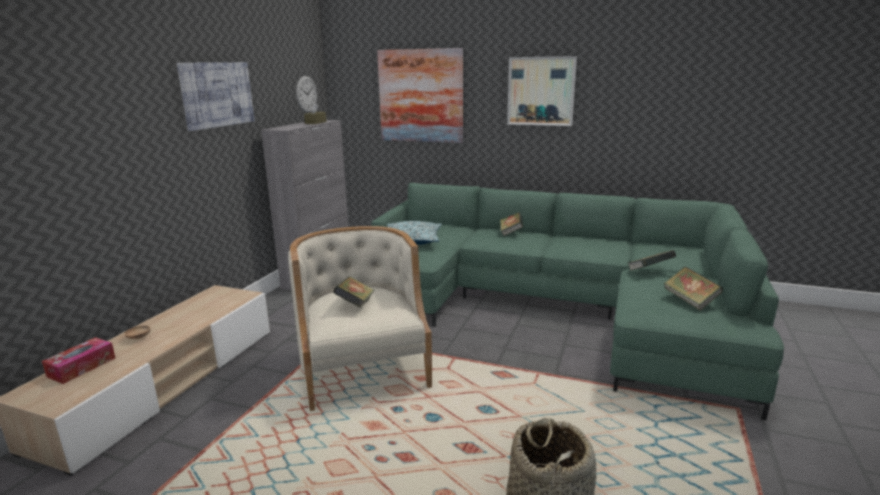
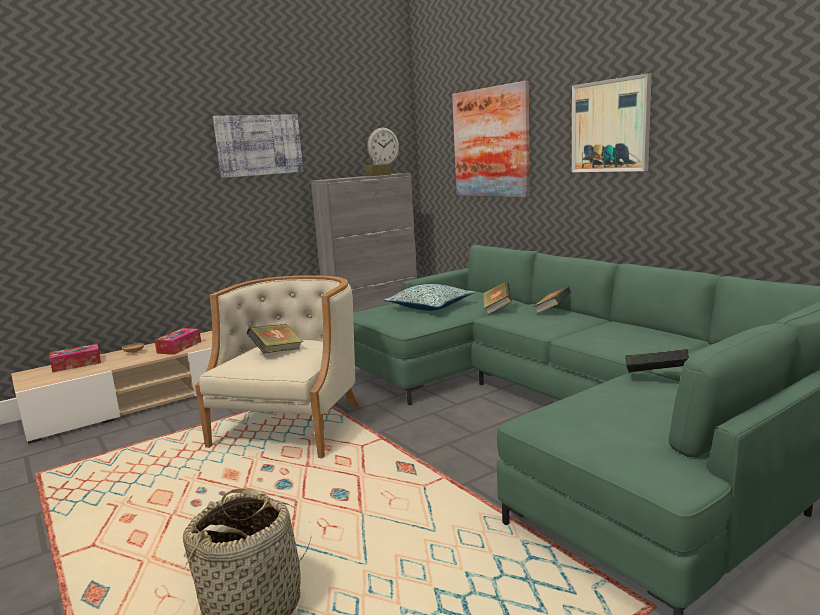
camera: 35 degrees right, 5 degrees down
book [664,266,723,311] -> book moved to [483,281,512,315]
none -> tissue box [154,328,201,355]

